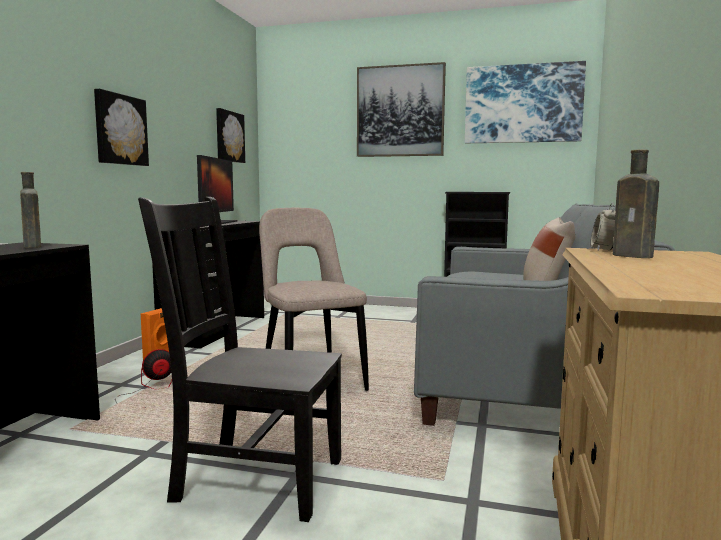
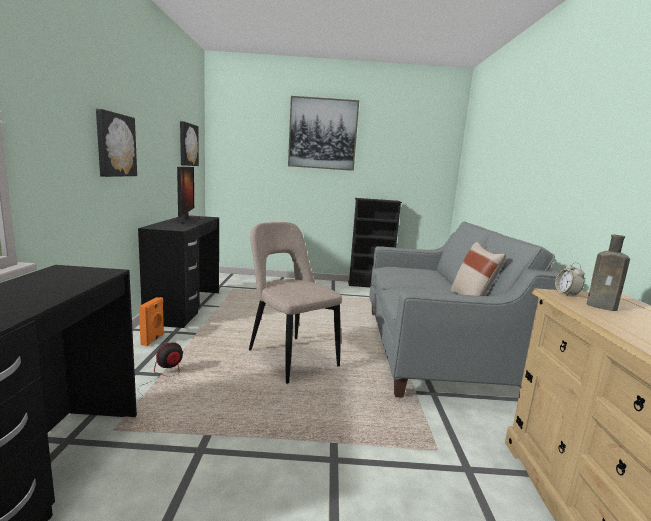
camera: 15 degrees left, 5 degrees up
brown bottle [20,172,41,248] -> none
black chair [138,197,342,522] -> none
picture [465,61,586,143] -> none

